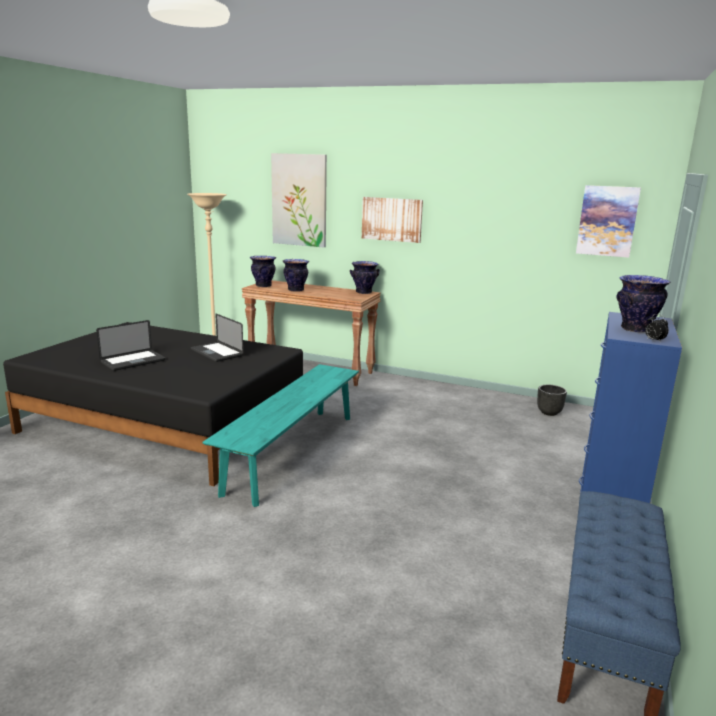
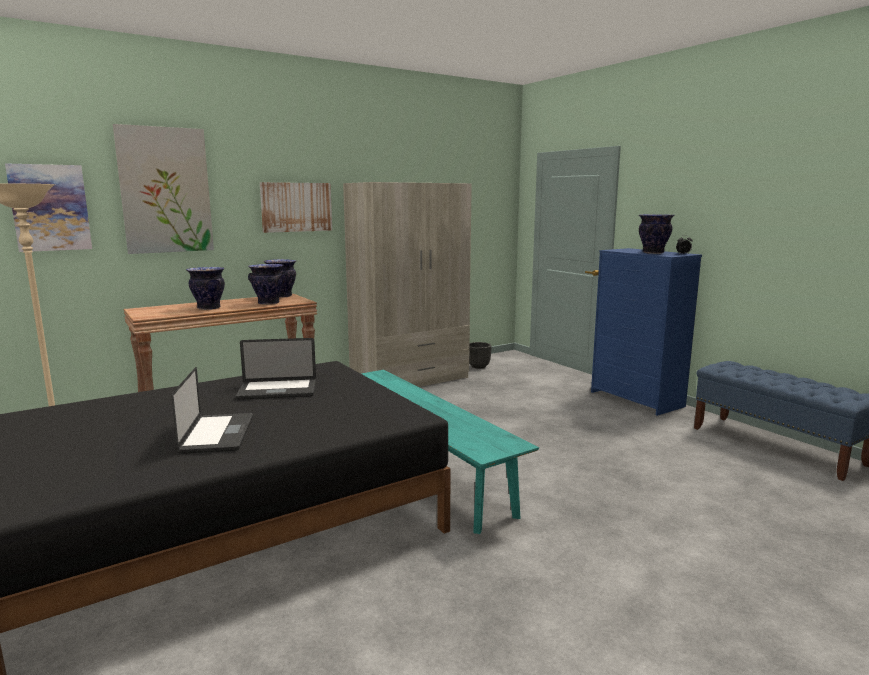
camera: 55 degrees left, 5 degrees down
vase [250,256,276,287] -> vase moved to [248,264,286,305]
picture [576,185,641,258] -> picture moved to [5,163,92,252]
none -> beige wardrobe [343,182,472,387]

